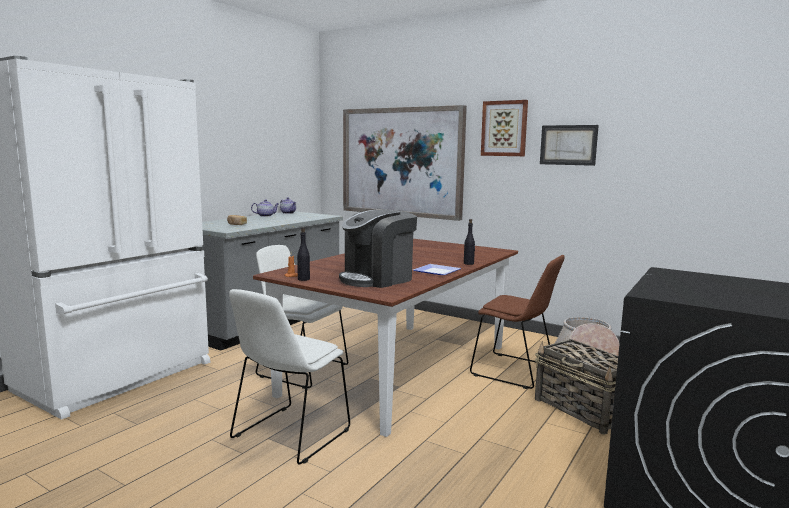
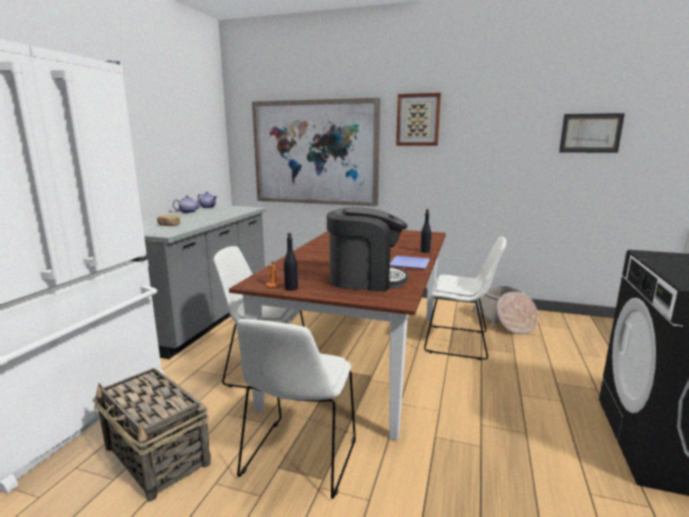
camera: 15 degrees left, 5 degrees up
coffee machine [339,209,417,288] -> coffee machine turned 120 degrees counterclockwise [327,207,408,291]
brown chair [470,255,565,389] -> white chair [424,237,506,360]
basket [535,339,618,434] -> basket moved to [92,368,211,502]
picture [540,125,599,166] -> picture moved to [559,113,625,153]

